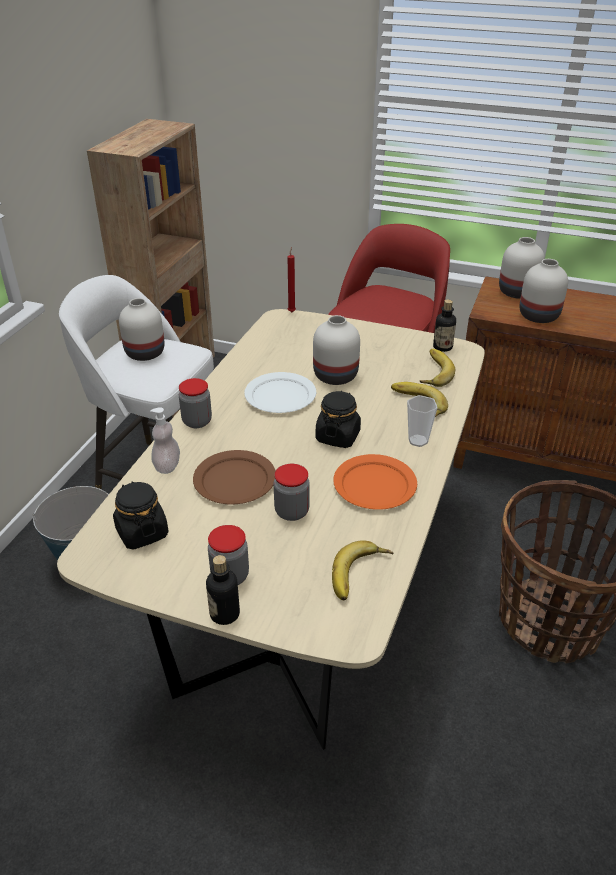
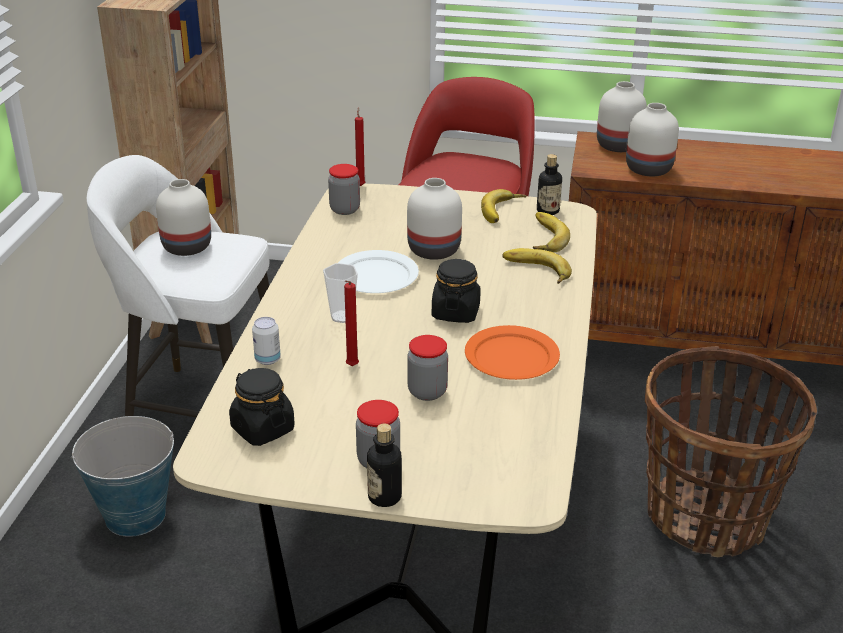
camera: 10 degrees left, 5 degrees down
soap dispenser [150,407,180,474] -> can [252,317,281,365]
jar [179,378,212,428] -> jar moved to [328,164,360,215]
brown plate [193,450,276,505] -> red candle [344,280,359,366]
banana [332,540,393,600] -> banana moved to [481,189,527,223]
cup [407,395,438,447] -> cup moved to [323,263,358,323]

